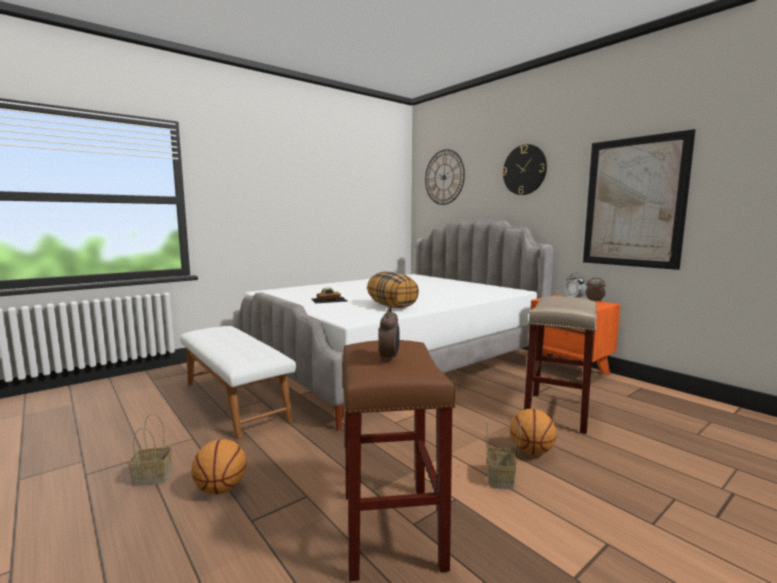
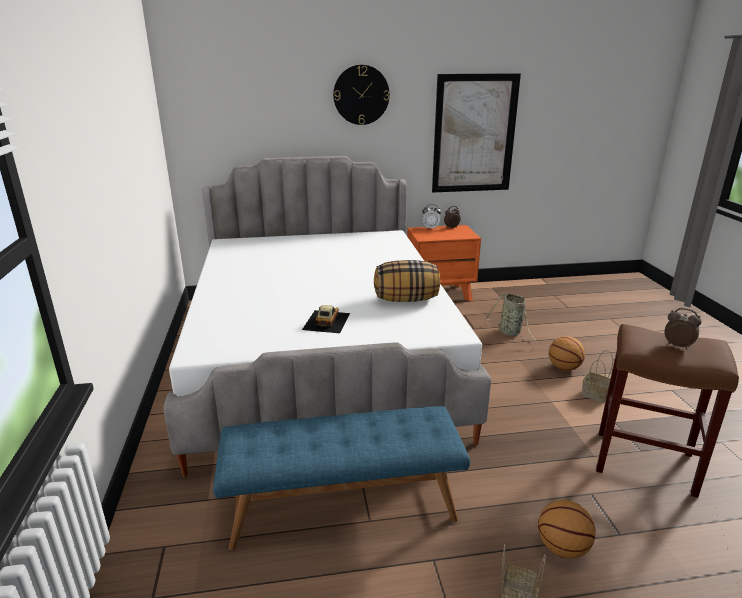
camera: 60 degrees left, 15 degrees up
white bench [180,326,296,439] -> blue bench [213,406,470,550]
wall clock [425,149,465,205] -> none
beige stool [524,296,597,434] -> basket [485,293,538,343]

